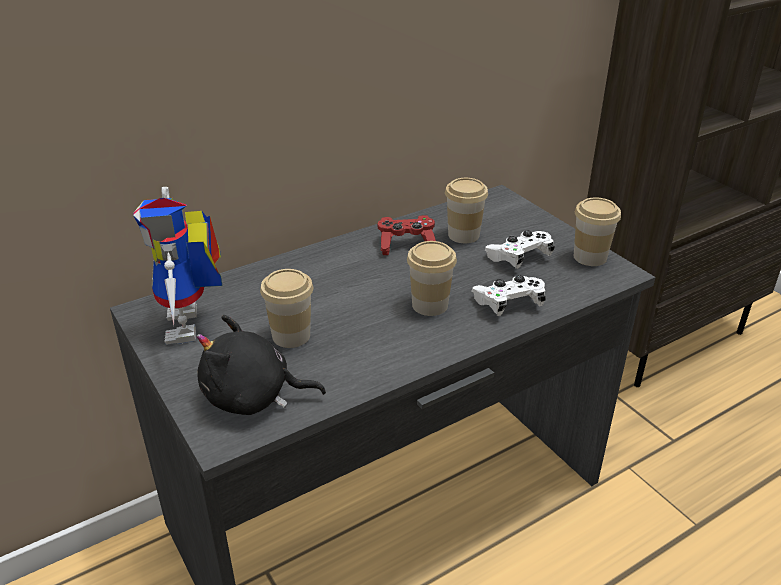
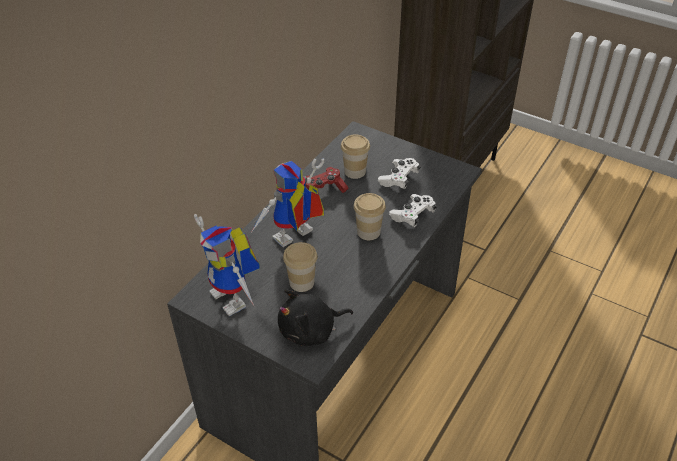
camera: 25 degrees left, 10 degrees up
cup [574,197,621,266] -> none
none -> toy robot [252,159,324,247]

